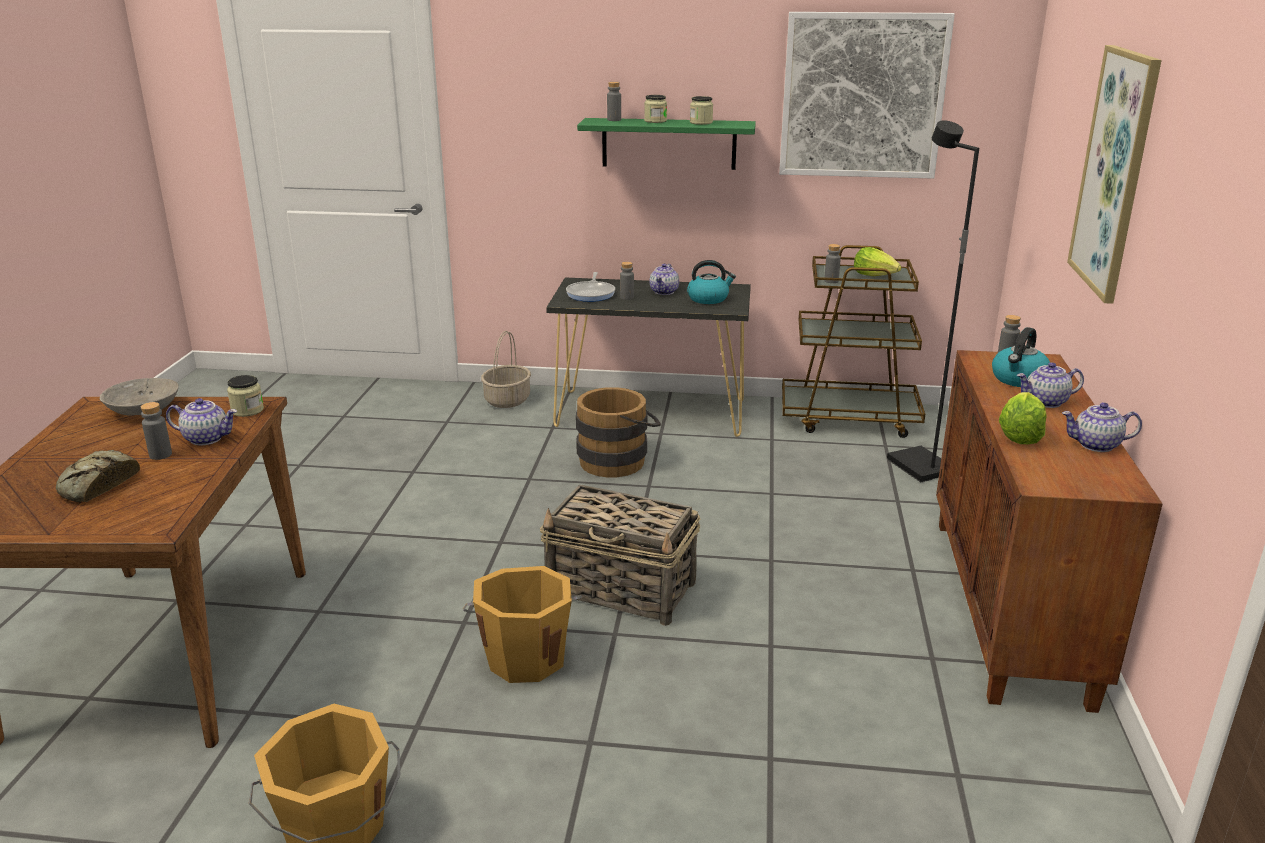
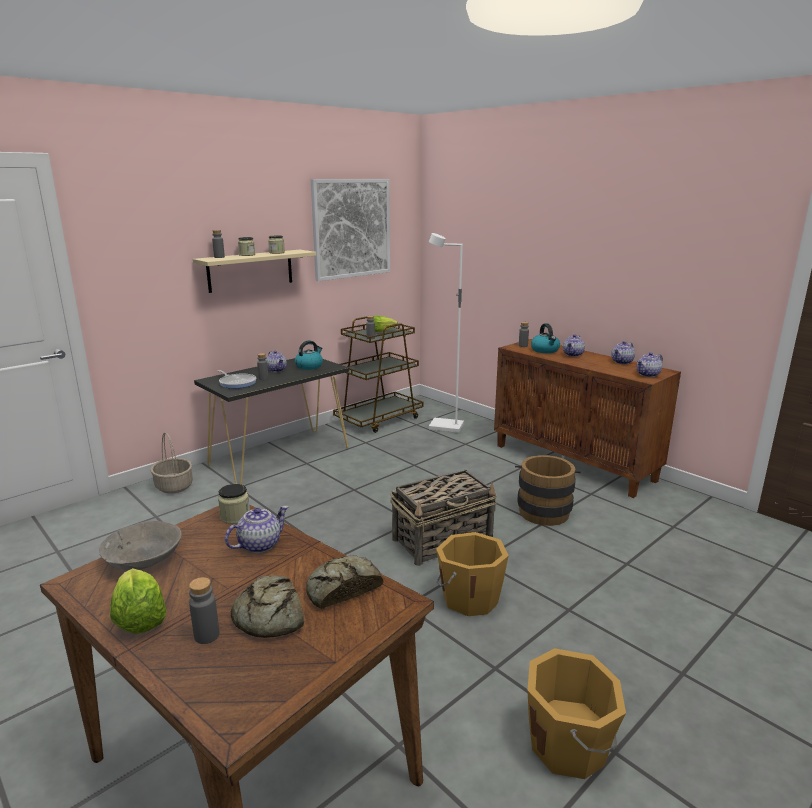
camera: 50 degrees left, 5 degrees down
grey bottle [141,402,172,460] -> grey bottle moved to [189,577,220,644]
brown bucket [576,387,661,477] -> brown bucket moved to [515,455,581,526]
green shelf [577,118,756,170] -> beige shelf [193,250,316,293]
black floor lamp [887,121,979,482] -> white floor lamp [429,233,464,433]
lettuce [999,392,1047,444] -> lettuce moved to [110,568,167,634]
picture [1067,45,1162,304] -> none
none -> bread [306,555,383,609]
none -> teapot [637,352,663,377]

